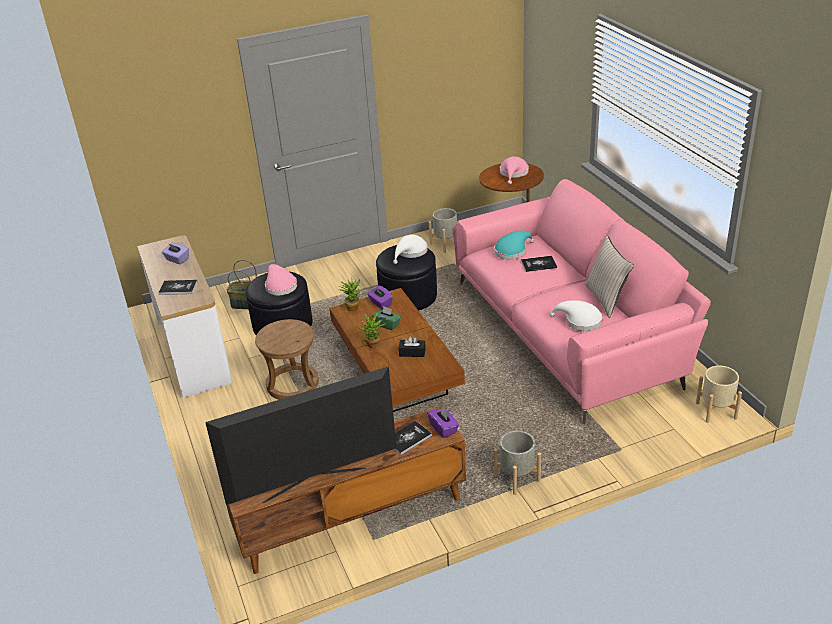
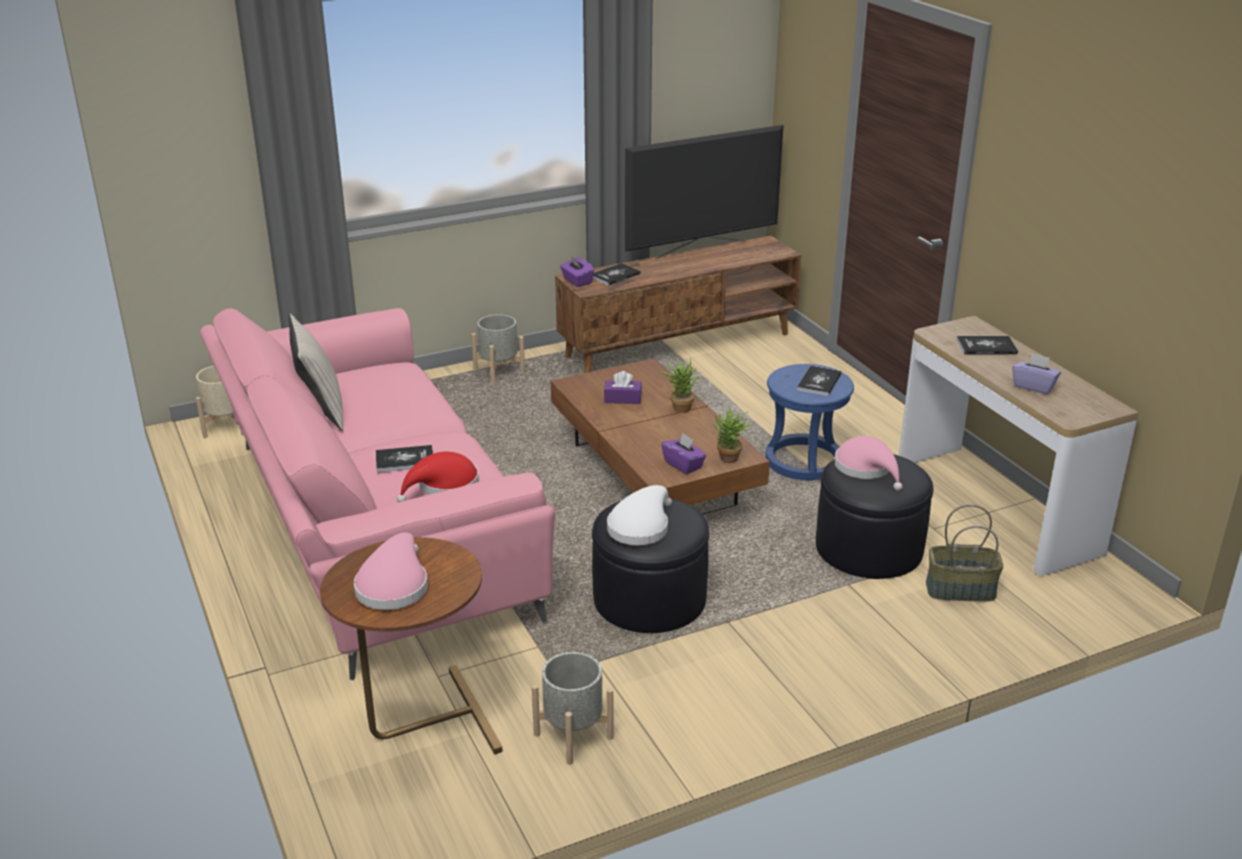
camera: 175 degrees right, 5 degrees down
brown stool [255,319,319,400] -> blue stool [766,364,854,480]
green tissue box [372,306,401,330] -> none
black tissue box [399,336,426,357] -> purple tissue box [604,371,642,404]
turquoise hat [494,231,534,260] -> red hat [397,452,479,502]
white hat [550,300,603,331] -> none
none -> book [797,366,842,396]

